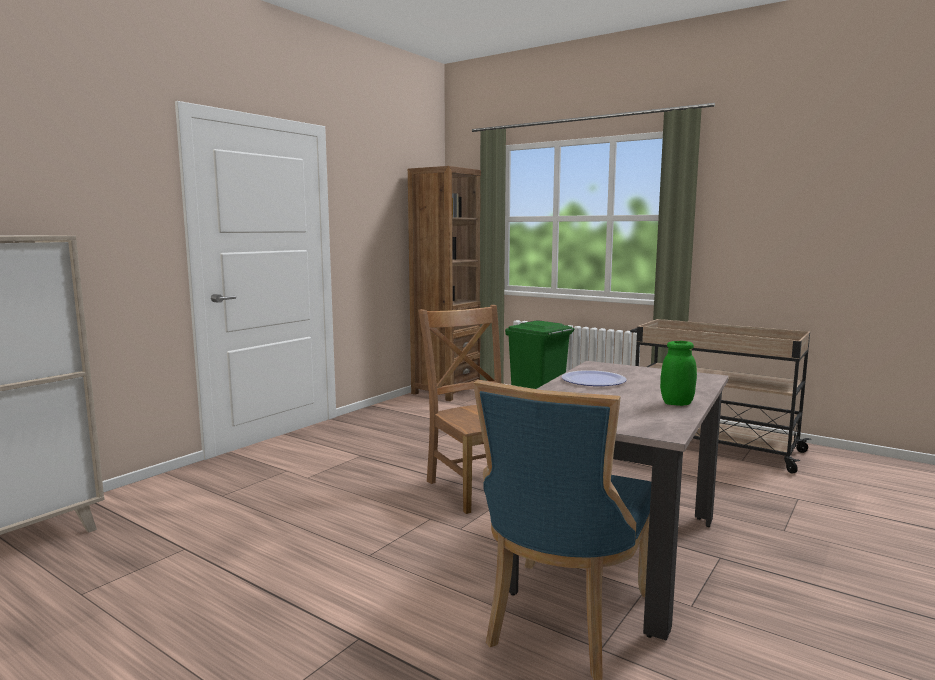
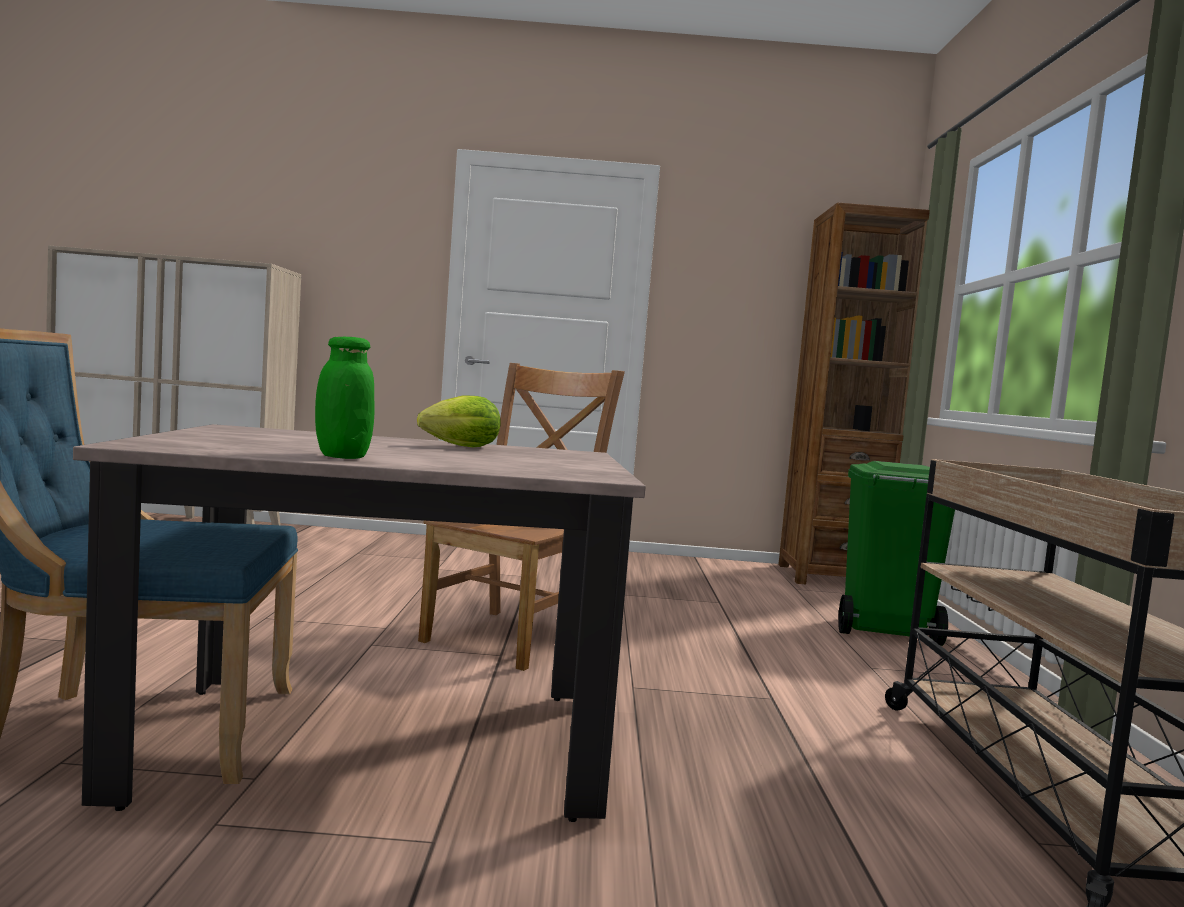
camera: 55 degrees right, 5 degrees down
plate [561,370,627,386] -> lettuce [417,395,500,447]

